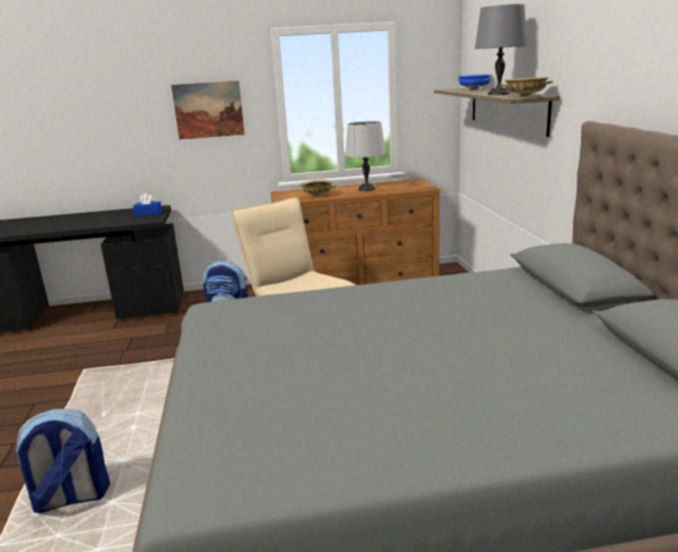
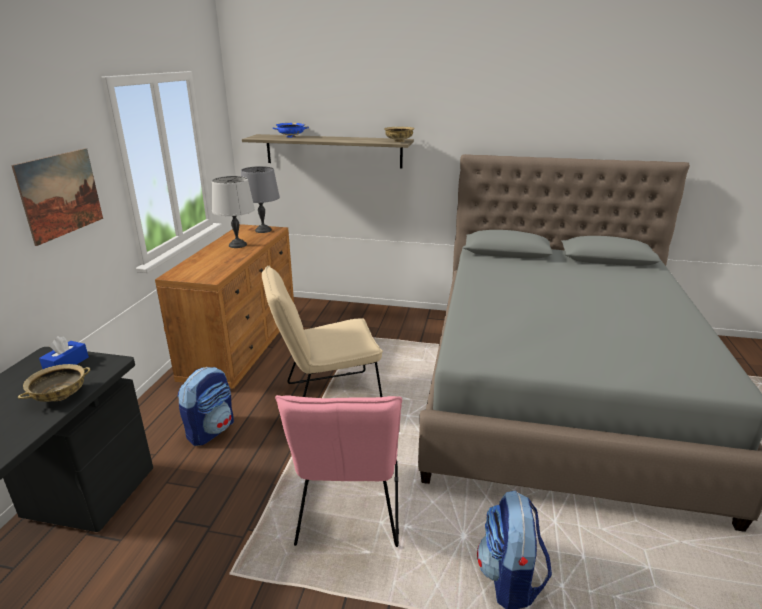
camera: 70 degrees left, 5 degrees up
beige bowl [299,180,336,196] -> beige bowl moved to [18,364,90,402]
grey table lamp [475,4,528,95] -> grey table lamp moved to [241,166,280,233]
none -> pink chair [275,395,402,547]

